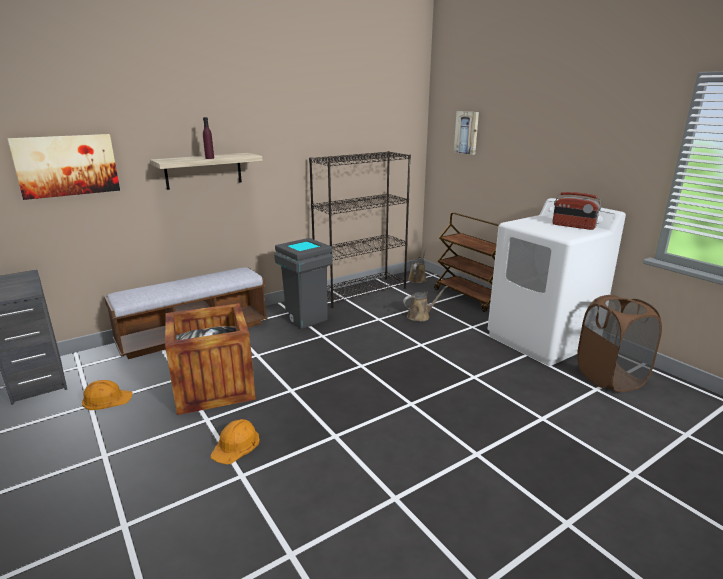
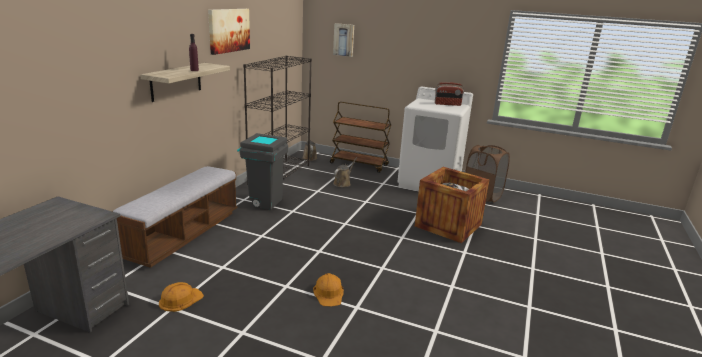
camera: 35 degrees left, 0 degrees up
picture [7,134,120,200] -> picture moved to [208,9,250,55]
crate [165,303,256,415] -> crate moved to [415,167,490,243]

